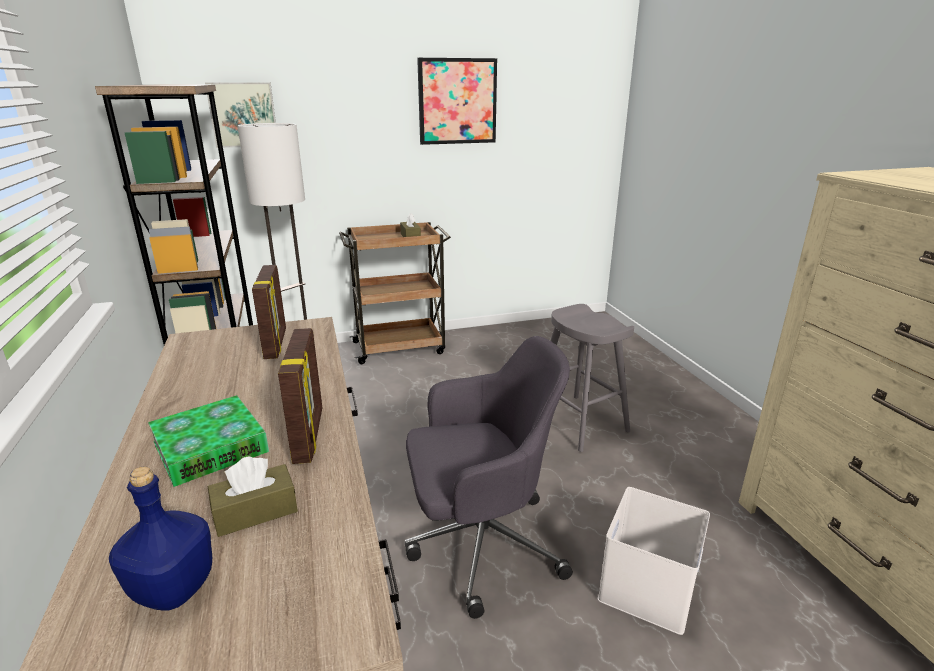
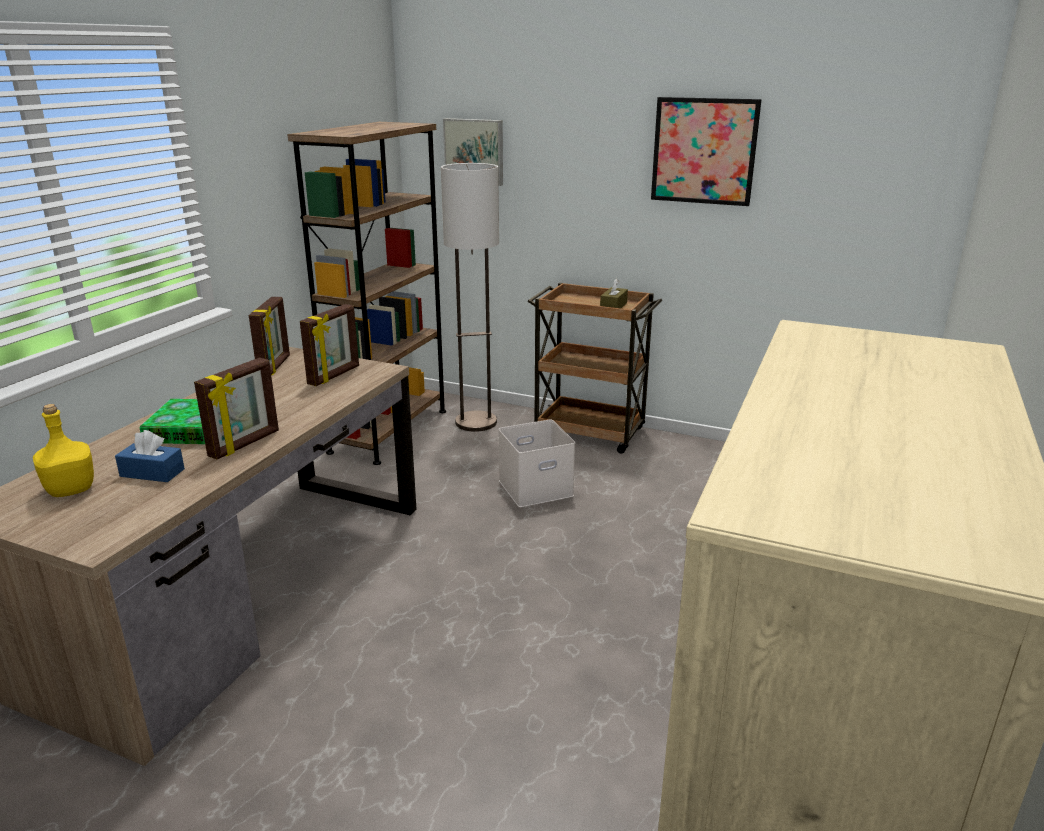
camera: 40 degrees right, 0 degrees up
blue bottle [109,467,212,611] -> yellow bottle [33,404,94,497]
brown tissue box [208,456,298,537] -> blue tissue box [115,430,185,482]
grey office chair [405,336,573,619] -> none
grey stool [551,304,634,452] -> none
white storage box [598,487,710,635] -> white storage box moved to [498,419,575,507]
none -> picture frame [249,297,290,375]

